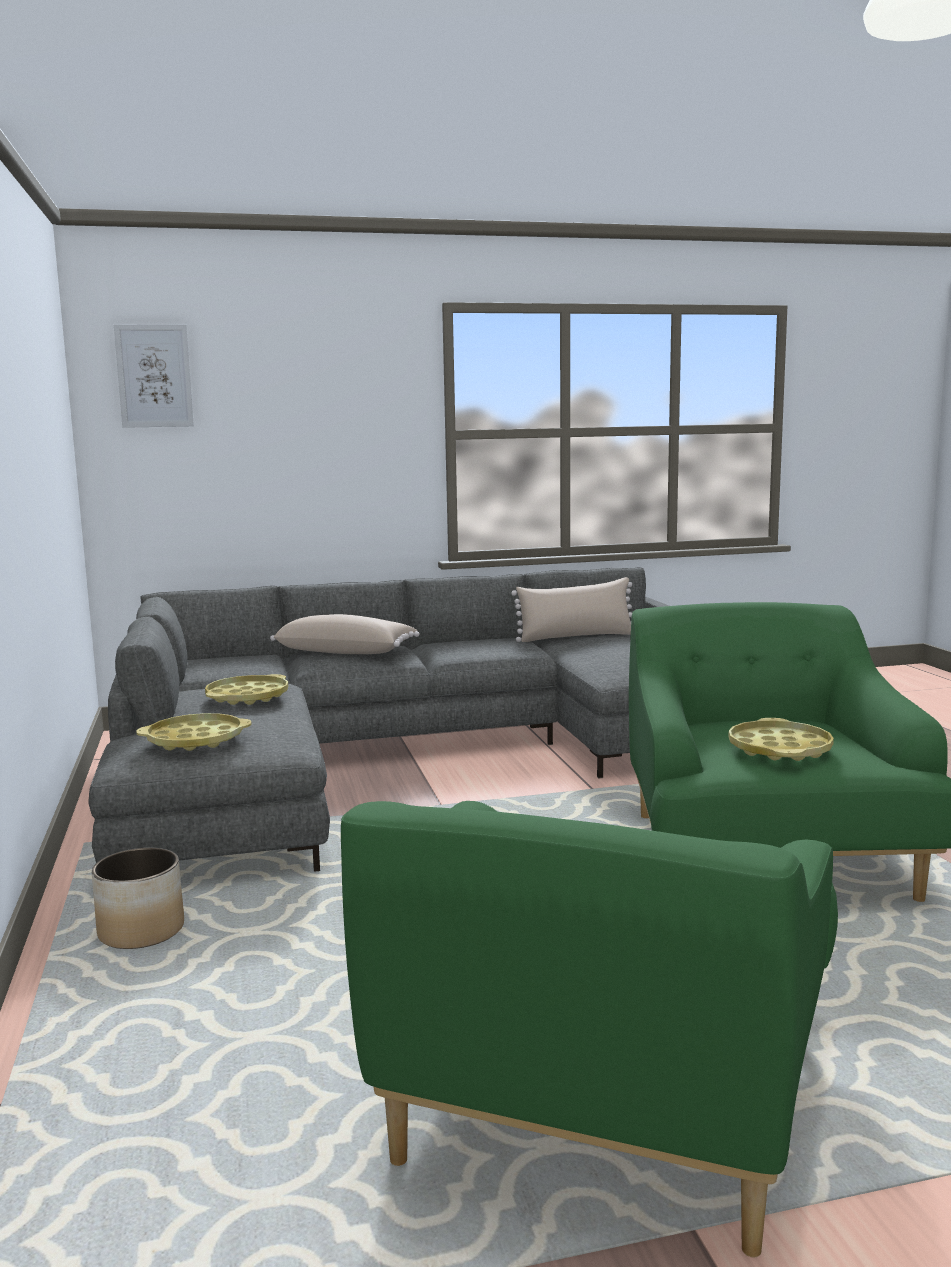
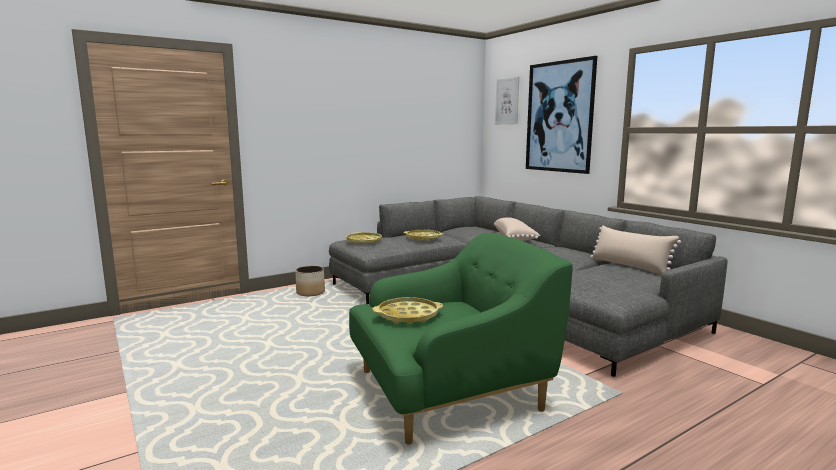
camera: 70 degrees right, 0 degrees up
green armchair [341,801,838,1257] -> none
none -> picture [526,56,597,174]

